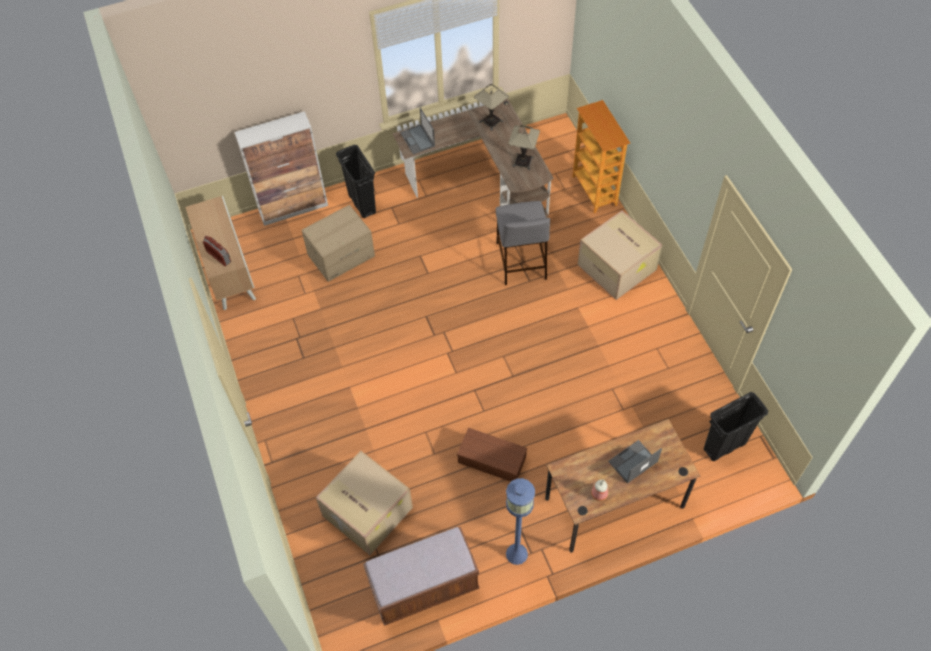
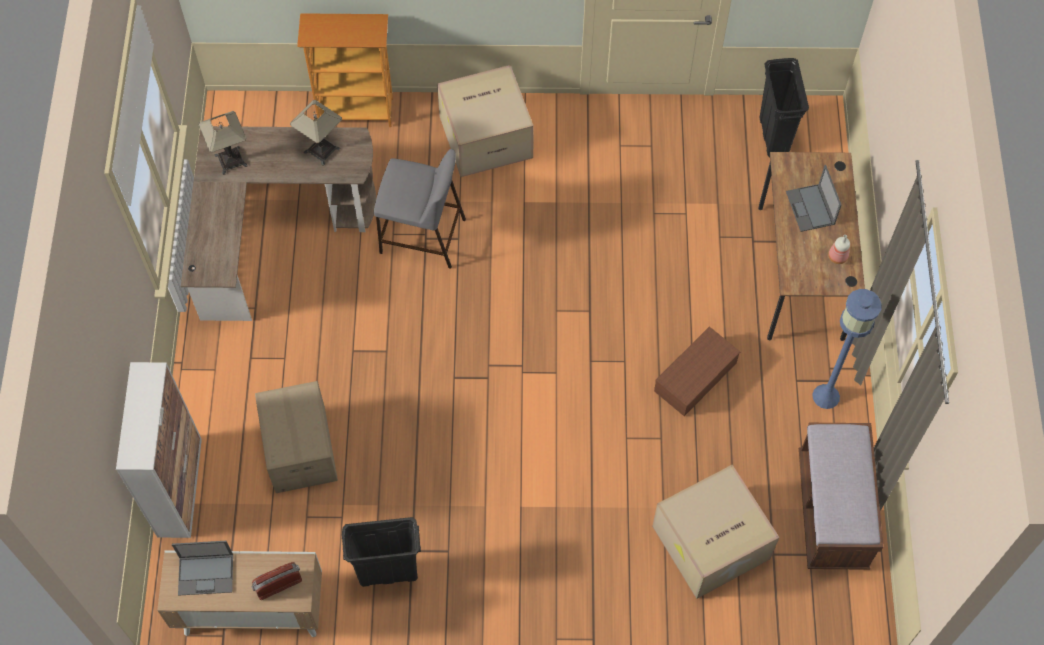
camera: 70 degrees left, 5 degrees up
black trash can [336,145,376,218] -> black trash can moved to [342,517,421,587]
laptop [400,108,435,154] -> laptop moved to [172,541,233,596]

